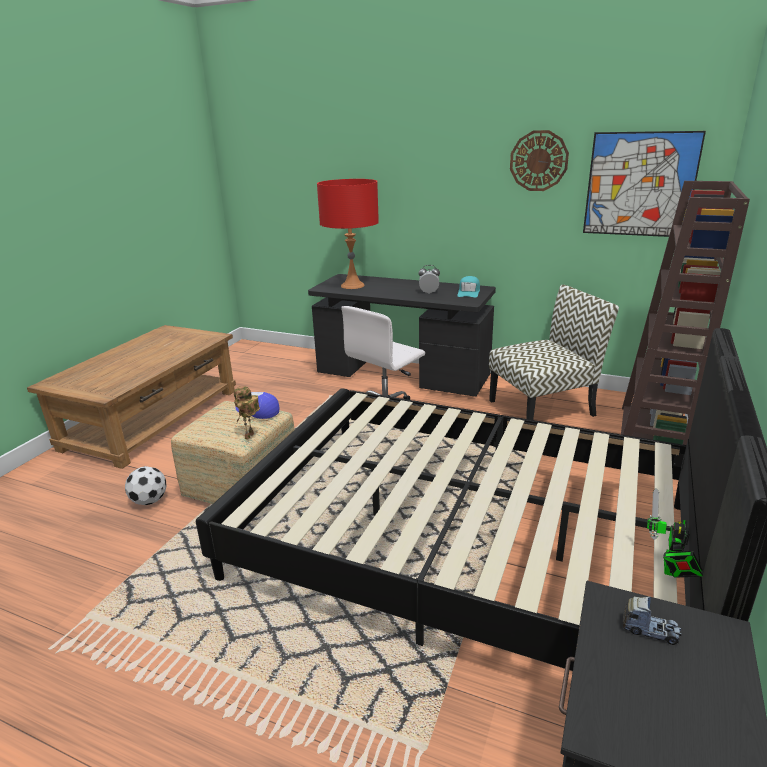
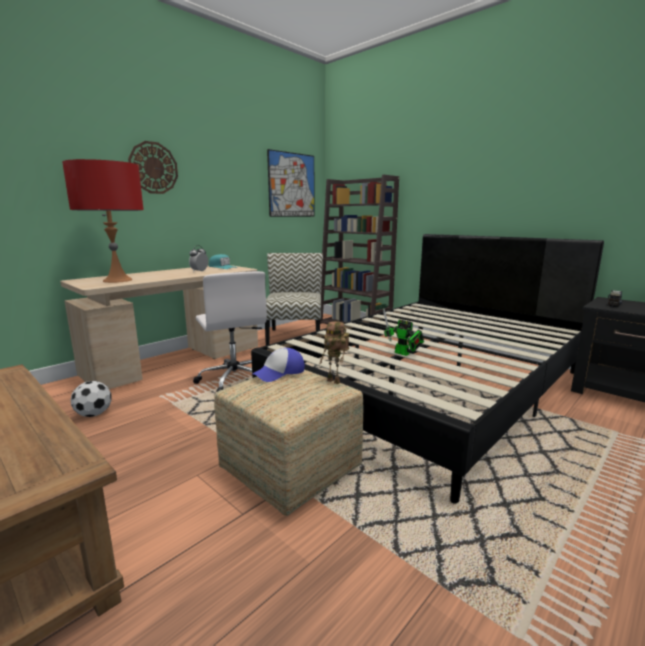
camera: 70 degrees left, 10 degrees down
football [125,466,166,505] -> football moved to [71,381,112,417]
black desk [308,274,496,397] -> beige desk [60,265,258,389]
wall clock [510,130,569,191] -> wall clock moved to [128,141,178,194]
toy robot [647,488,703,578] -> toy robot moved to [383,308,424,356]

